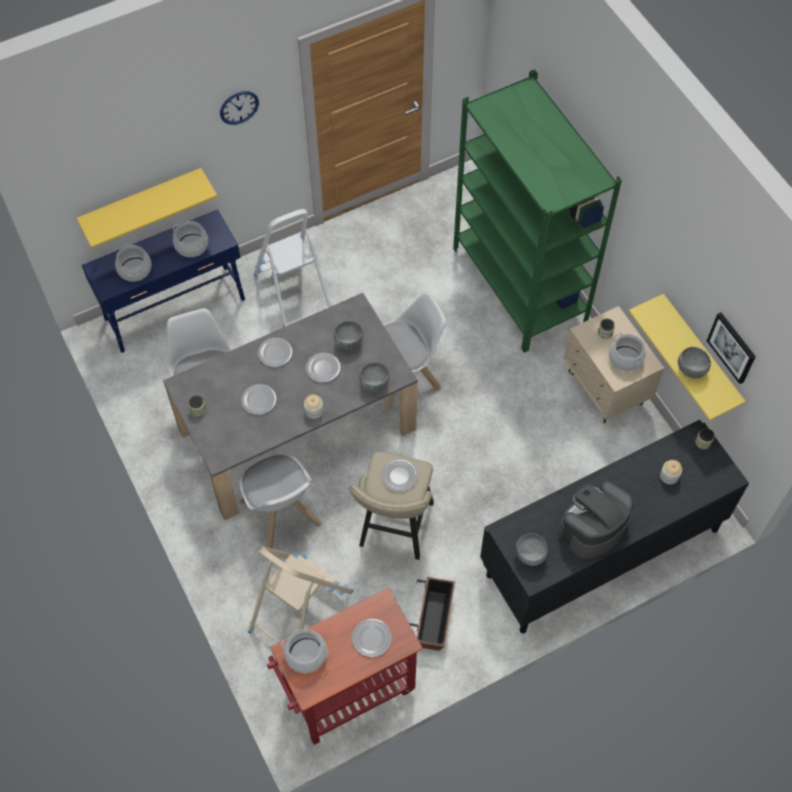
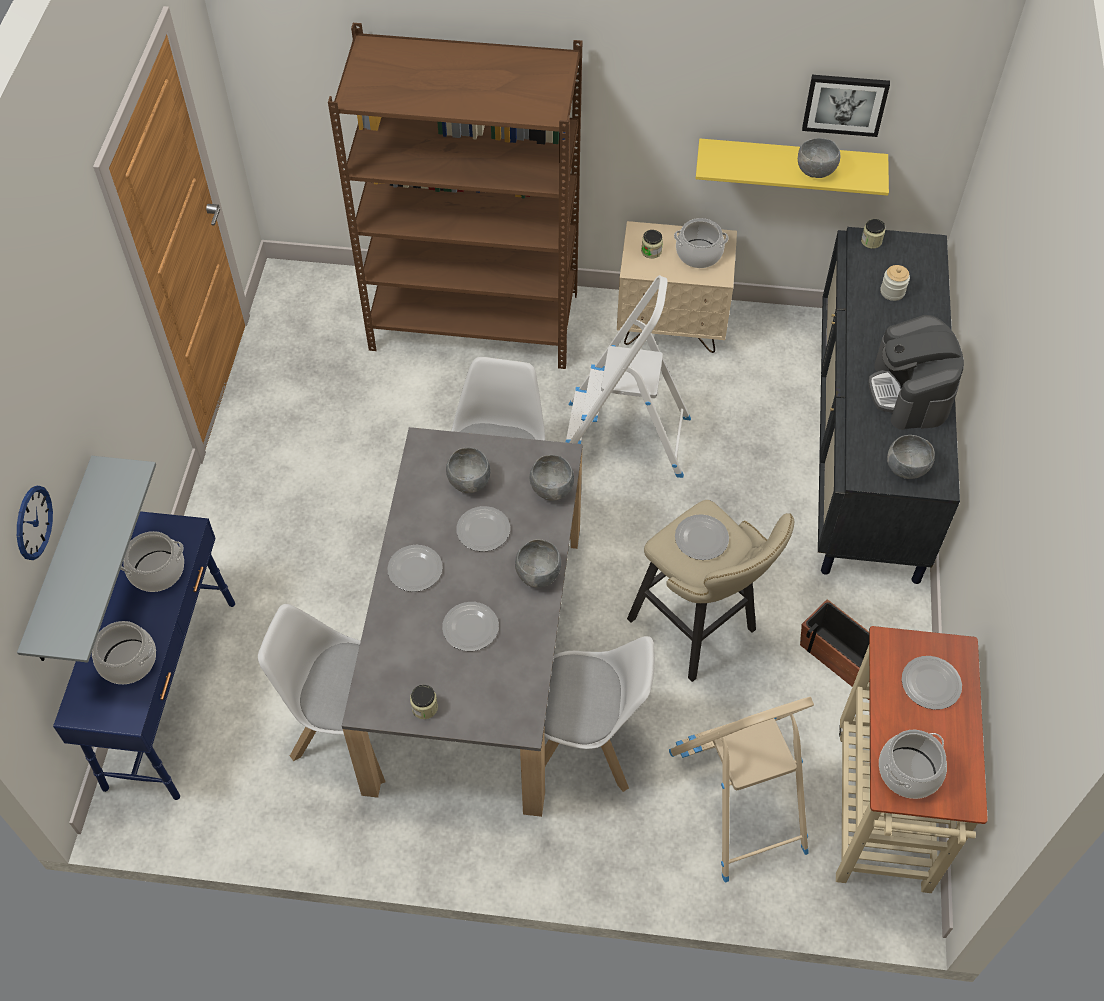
camera: 55 degrees left, 5 degrees down
yellow shelf [77,168,217,248] -> grey shelf [17,456,156,663]
wall clock [220,91,259,125] -> wall clock moved to [17,486,53,560]
white step ladder [254,209,331,327] -> white step ladder moved to [565,275,691,478]
red cart [267,588,422,745] -> beige cart [836,626,988,893]
jar [304,394,323,419] -> grey bowl [515,539,561,588]
green bookcase [453,69,622,353] -> brown bookcase [328,23,582,369]

